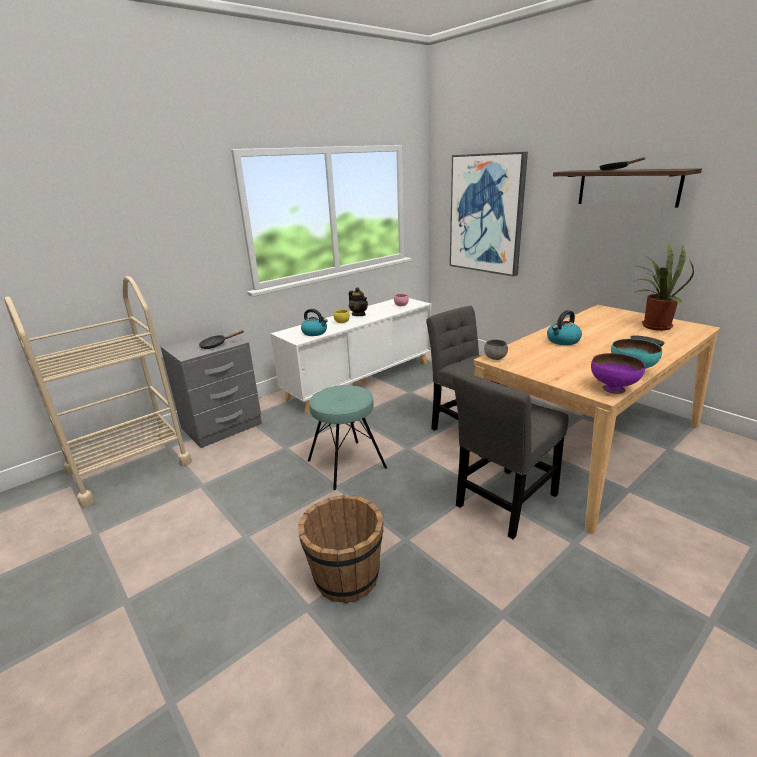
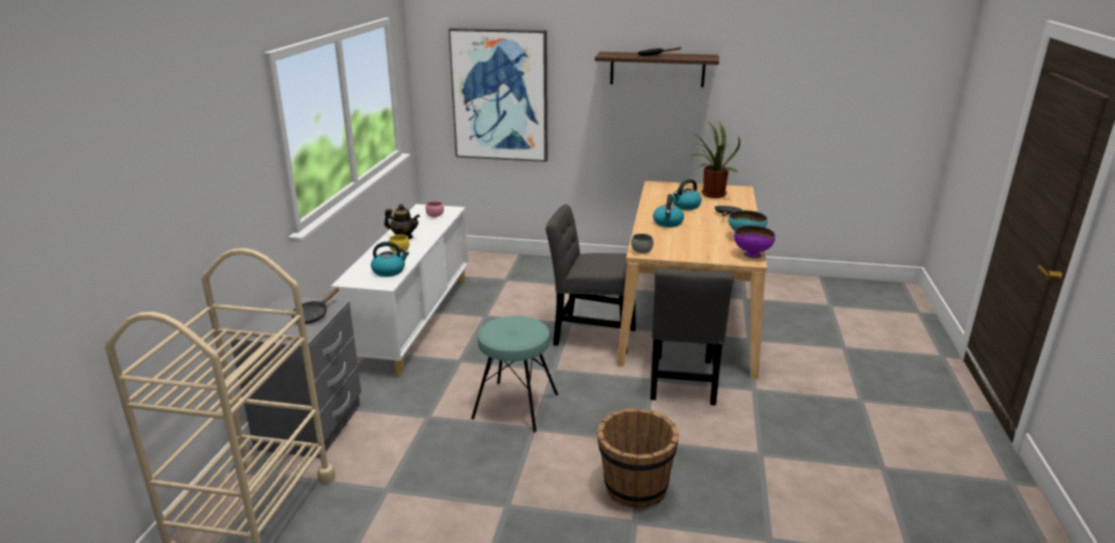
camera: 40 degrees left, 0 degrees up
none -> kettle [672,179,702,210]

